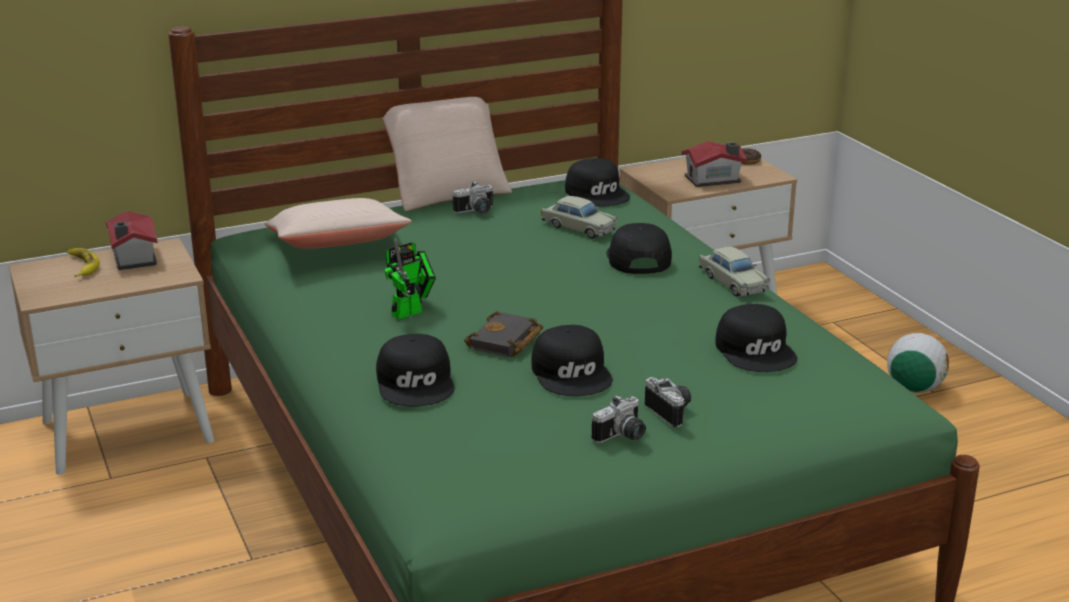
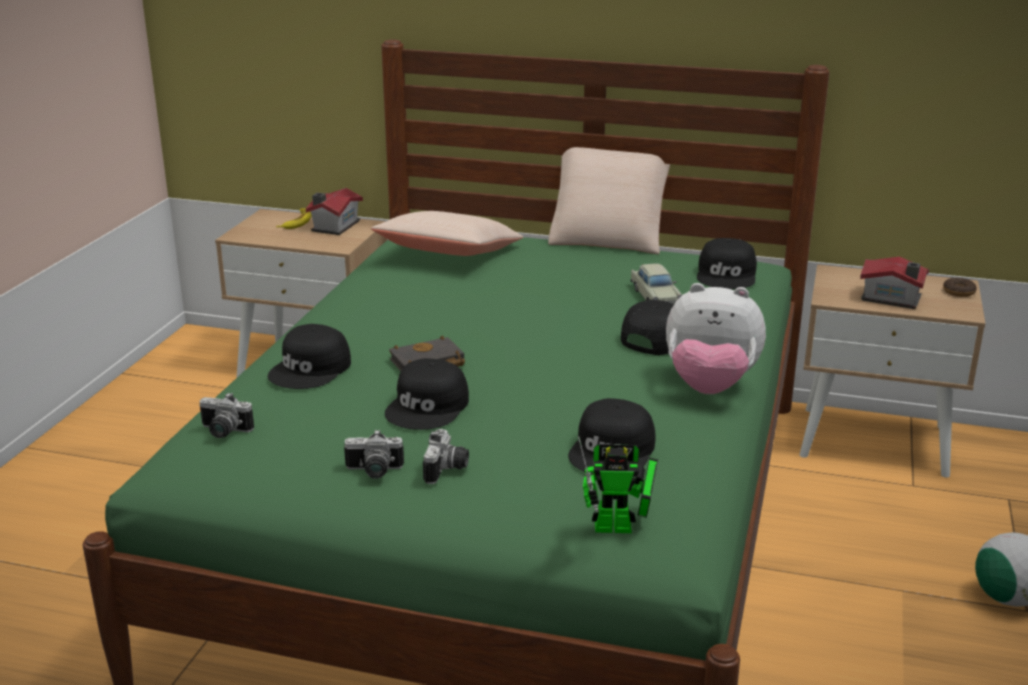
camera: 40 degrees right, 0 degrees up
toy robot [385,238,436,319] -> toy robot moved to [578,436,658,533]
camera [453,181,493,214] -> camera moved to [199,392,254,438]
beige toy car [699,246,770,296] -> plush toy [666,283,766,394]

